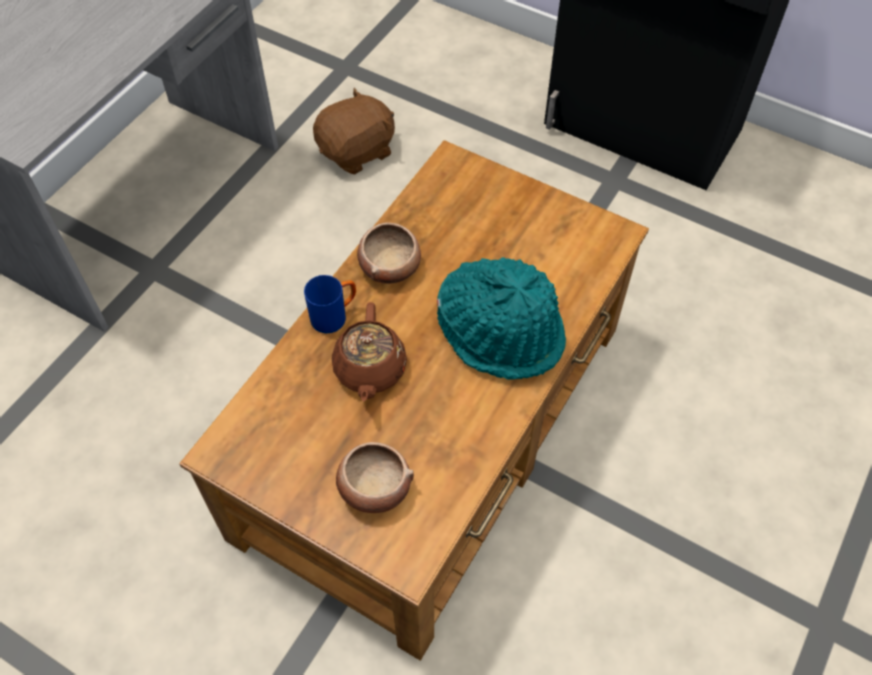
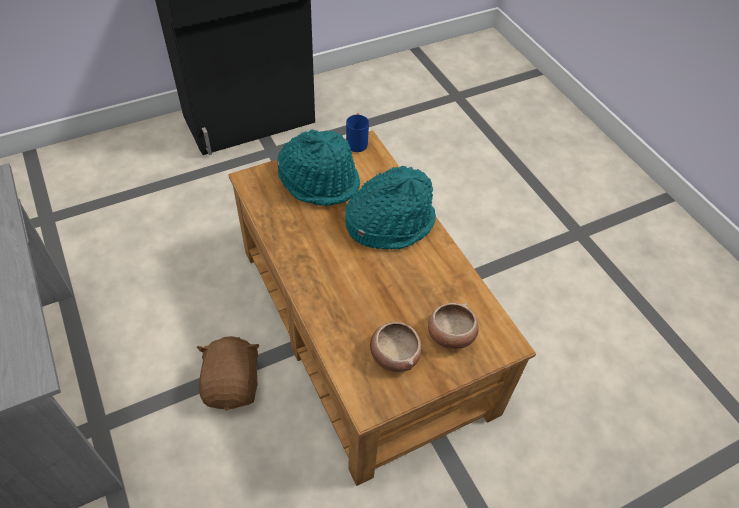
camera: 60 degrees left, 5 degrees down
blue mug [304,275,356,333] -> blue mug moved to [346,113,369,152]
brown plush toy [313,88,395,174] -> brown plush toy moved to [197,336,260,411]
brown teapot [332,302,407,401] -> none
bowl [357,223,421,284] -> bowl moved to [370,322,422,372]
none -> turquoise hat [277,130,360,206]

